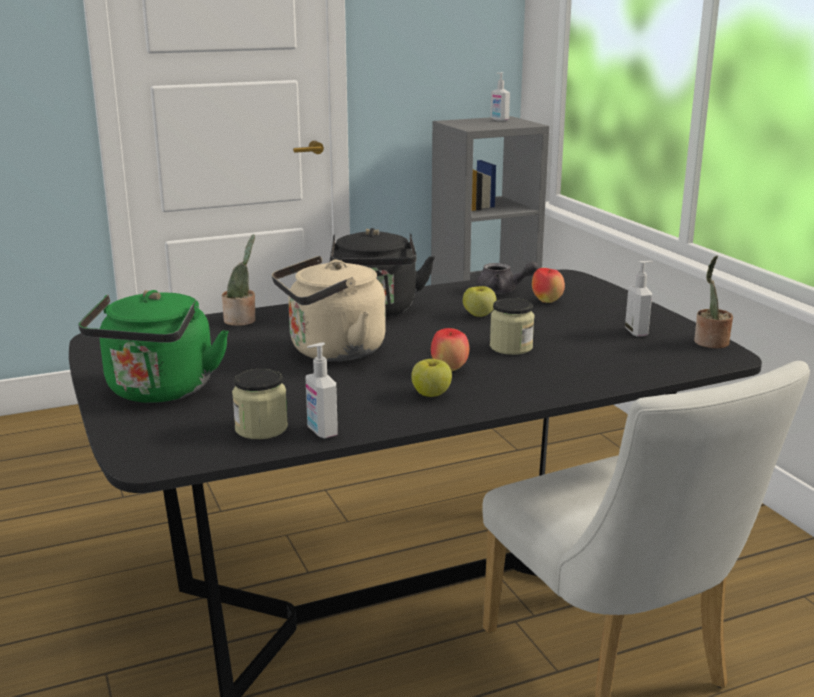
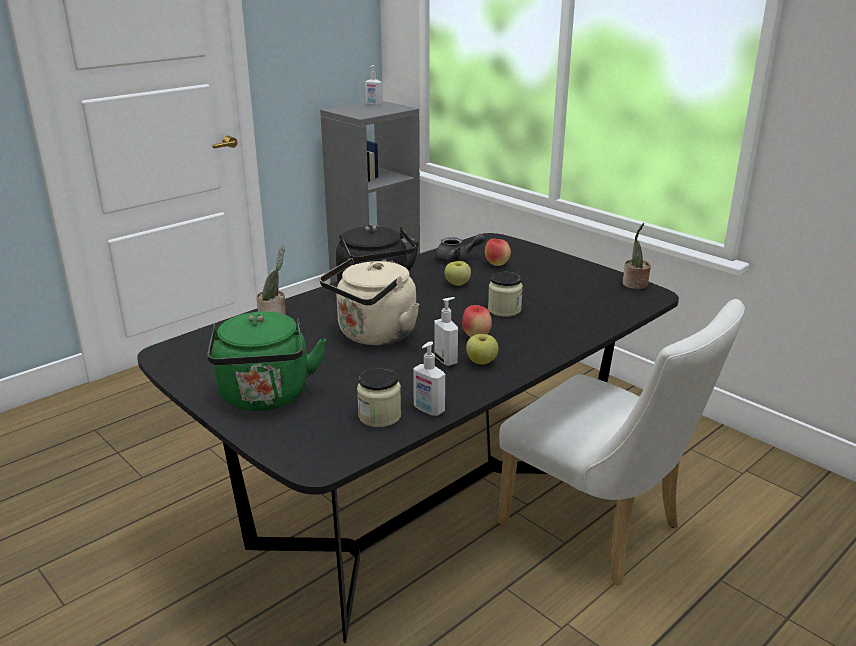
camera: 20 degrees left, 5 degrees up
soap dispenser [625,261,653,337] -> soap dispenser moved to [434,297,458,366]

